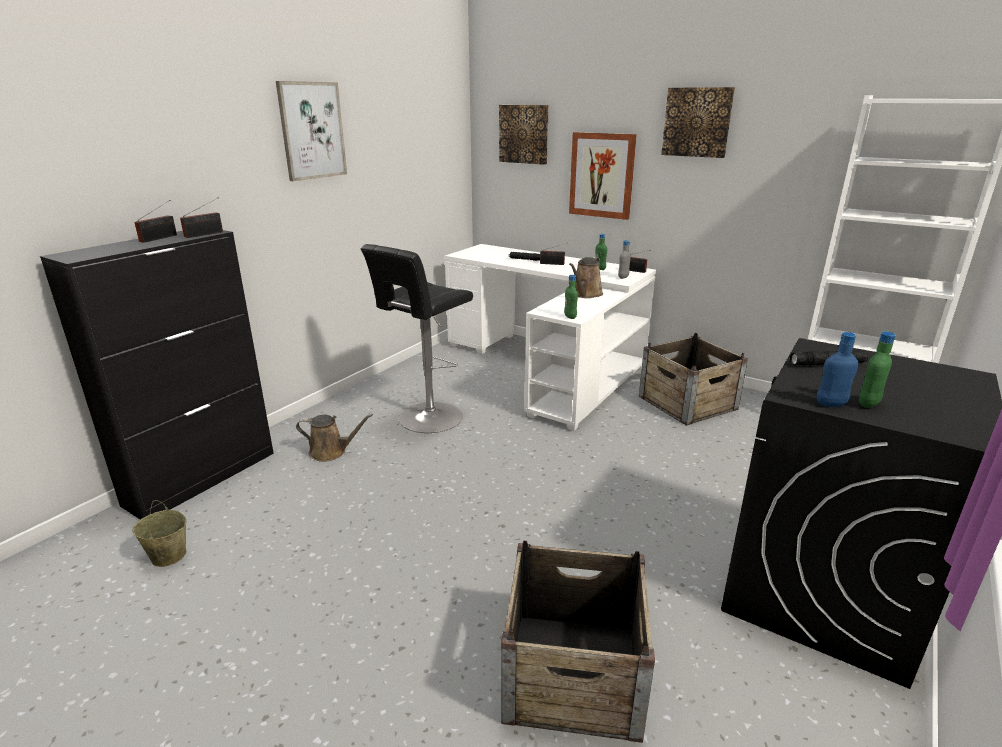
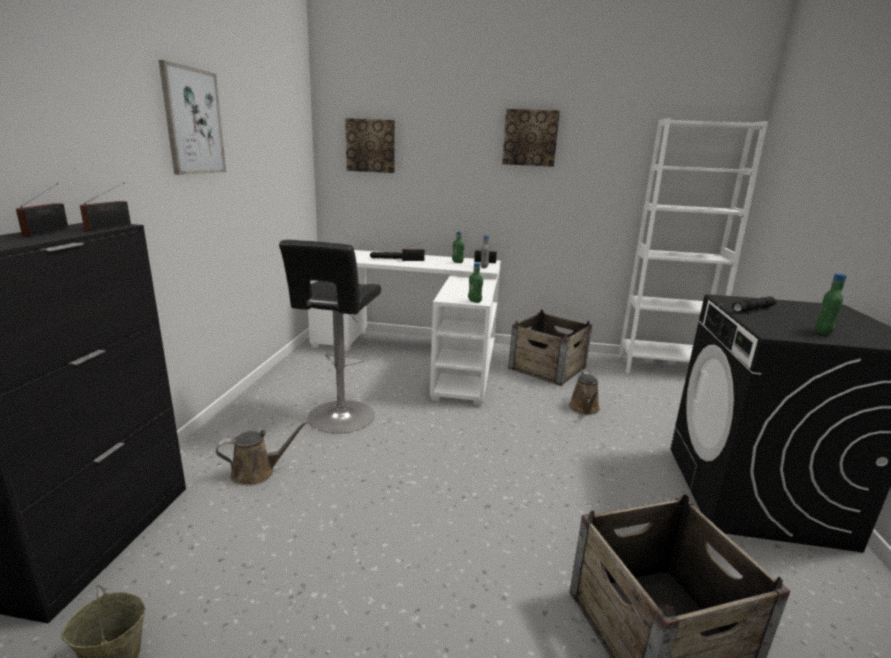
camera: 25 degrees left, 5 degrees down
picture [569,132,637,220] -> none
brown watering can [569,257,603,298] -> brown watering can moved to [569,371,600,415]
blue bottle [817,332,858,407] -> none

